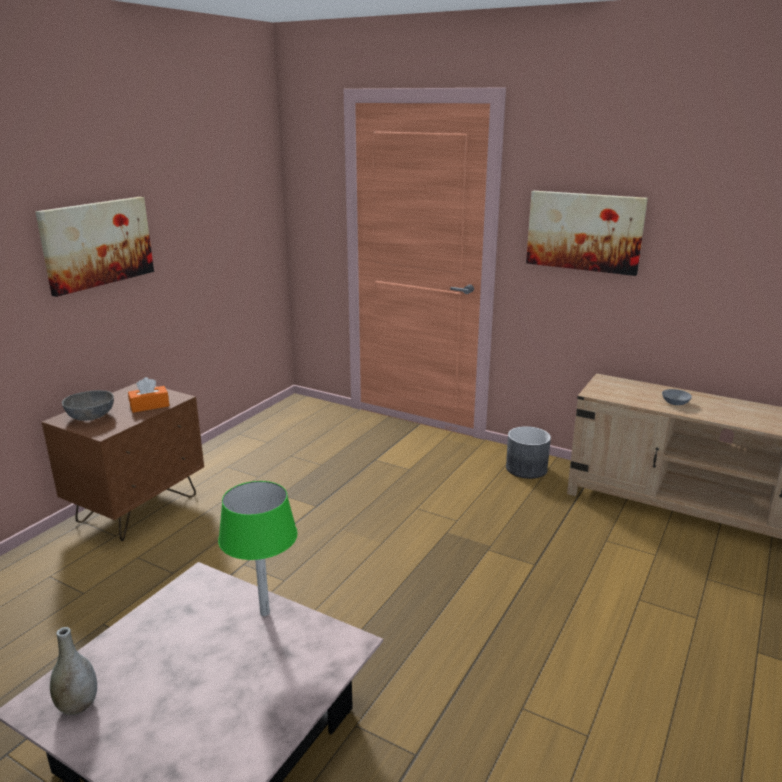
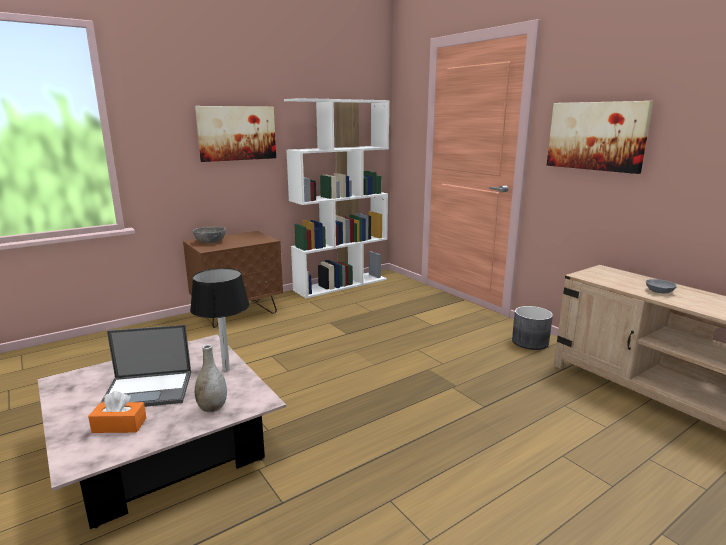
camera: 25 degrees right, 5 degrees down
grey vase [50,627,97,715] -> grey vase moved to [195,344,227,413]
orange tissue box [128,377,169,413] -> orange tissue box moved to [88,391,146,433]
green table lamp [218,481,298,616] -> black table lamp [190,268,250,372]
none -> laptop [100,325,191,407]
none -> white bookcase [284,98,390,298]

